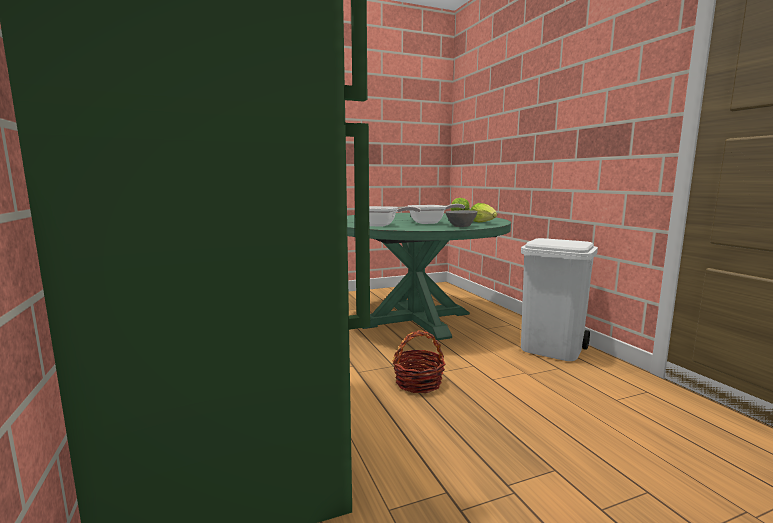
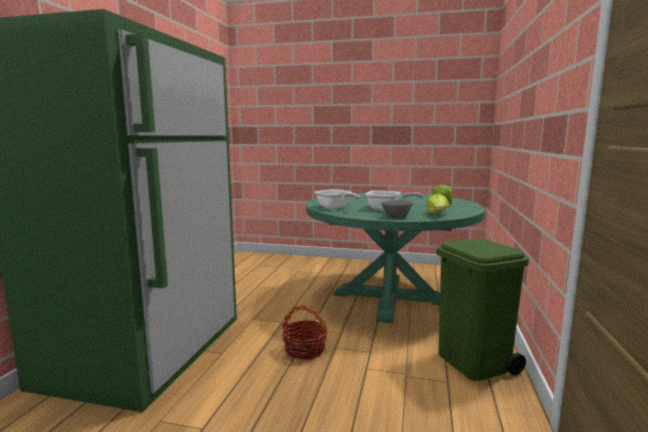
camera: 35 degrees right, 0 degrees up
white trash can [521,238,598,361] -> green trash can [436,239,529,381]

